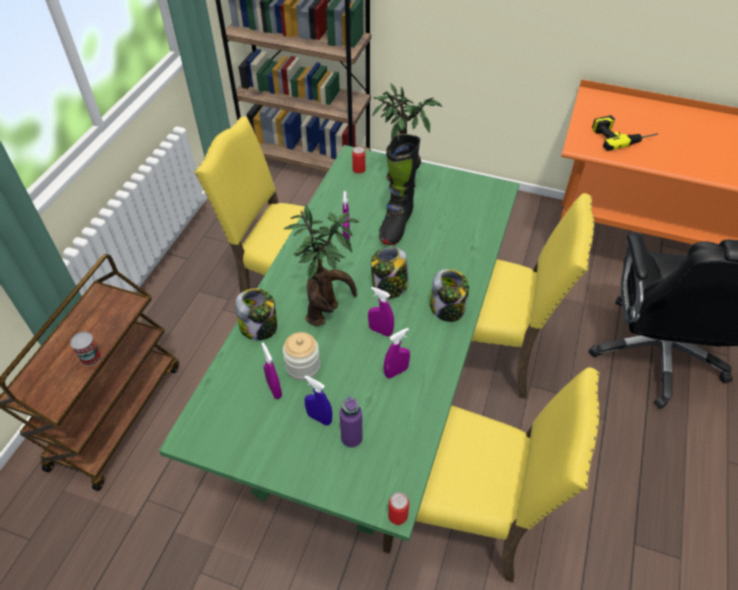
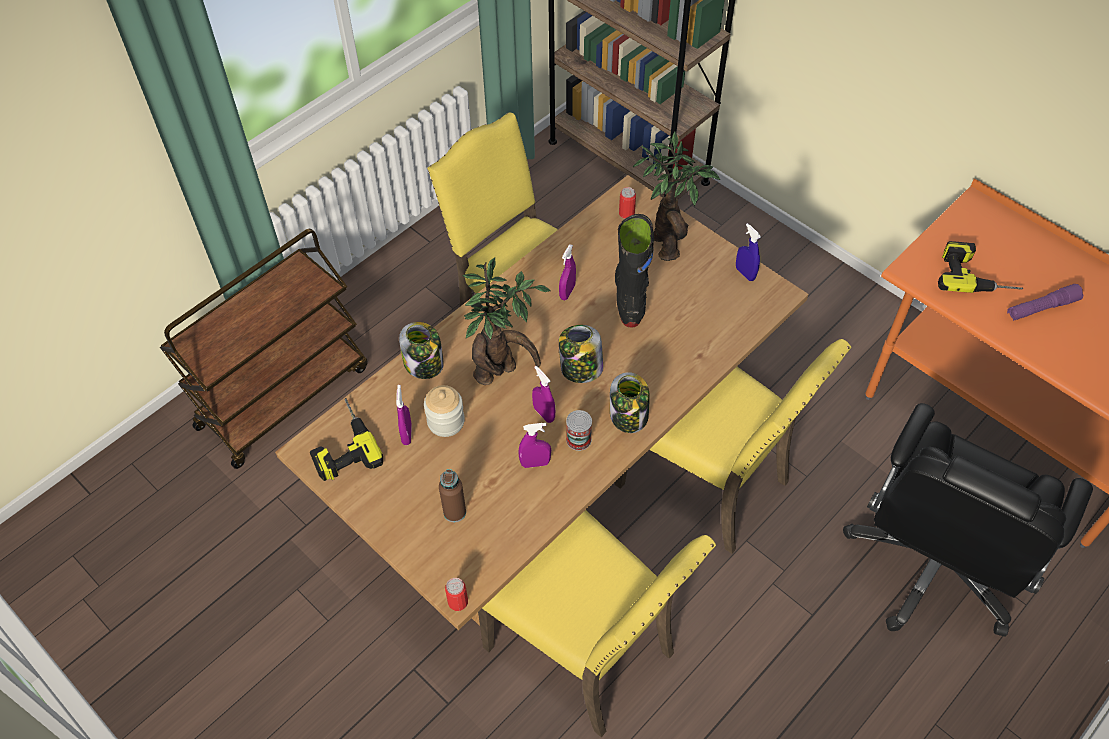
camera: 25 degrees right, 5 degrees up
can [70,332,102,366] -> can moved to [566,410,592,451]
green dining table [159,145,519,542] -> brown dining table [275,175,809,630]
blue spray bottle [304,375,332,426] -> blue spray bottle moved to [736,223,761,281]
purple bottle [339,396,363,448] -> brown bottle [439,469,466,522]
black boot [379,134,420,245] -> black boot turned 135 degrees clockwise [615,214,654,328]
none -> power drill [310,398,383,481]
none -> purple flashlight [1007,284,1084,321]

